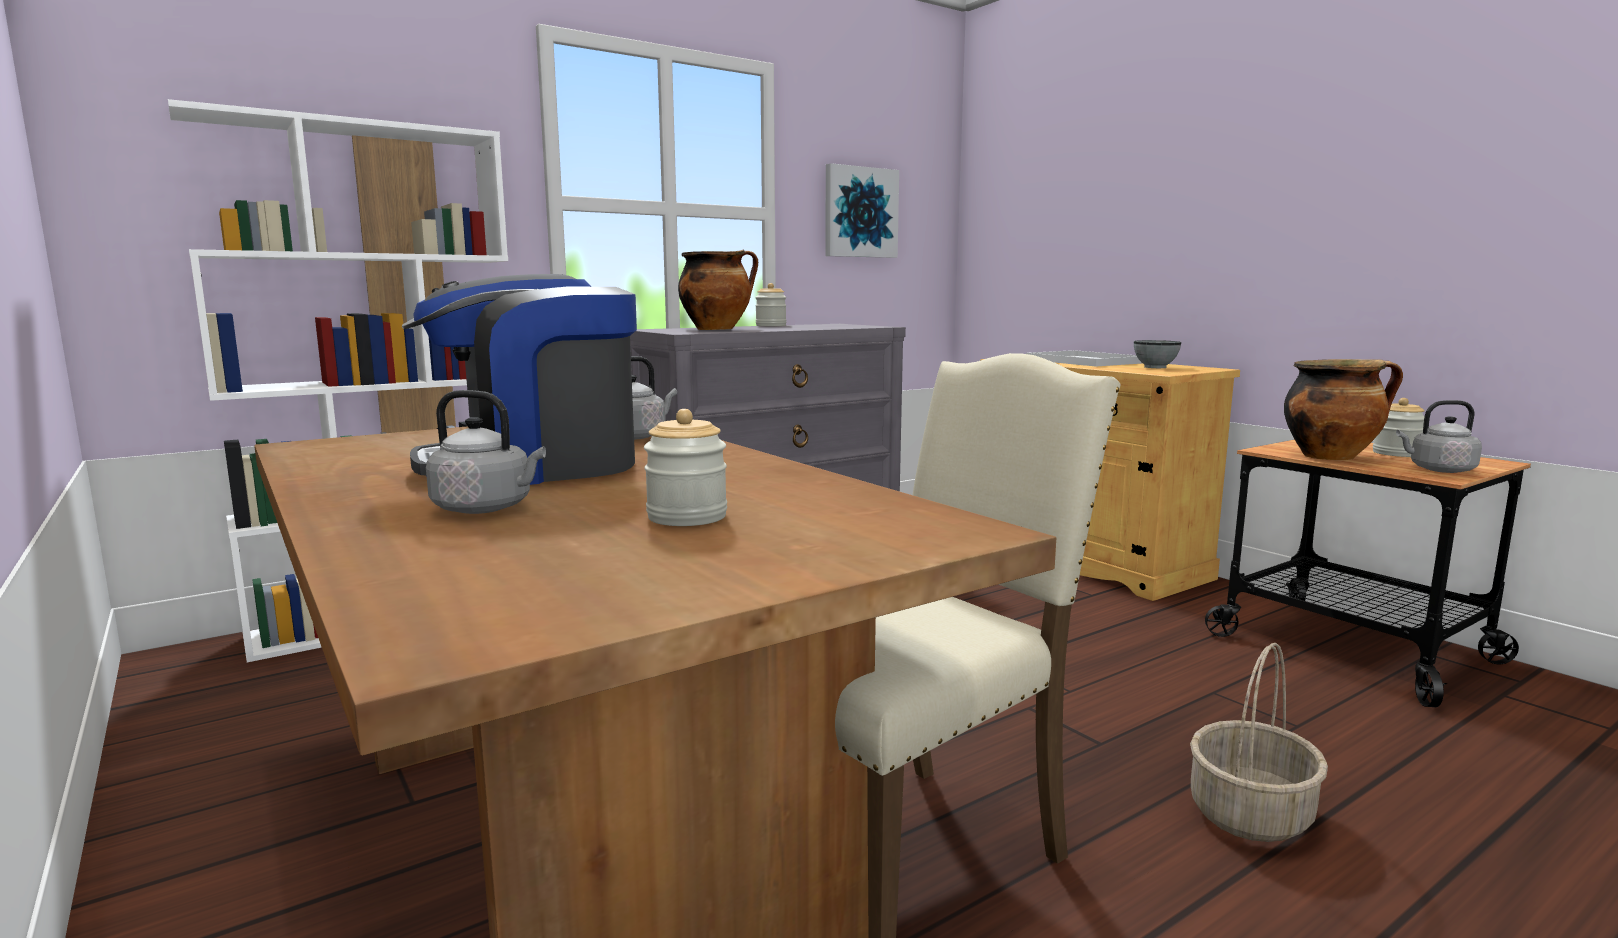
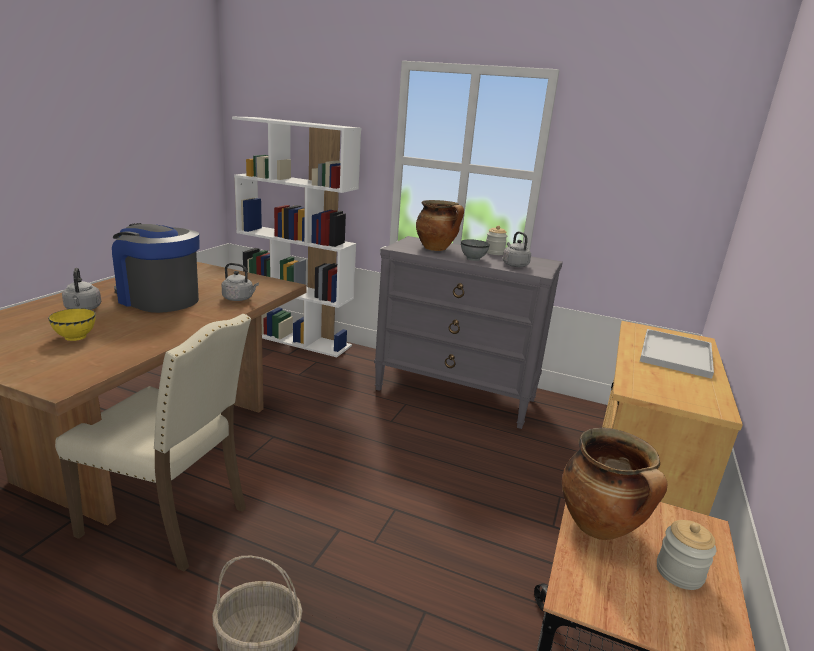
camera: 55 degrees right, 10 degrees up
jar [644,409,727,526] -> yellow bowl [48,308,96,341]
picture [825,163,899,258] -> none
grey bowl [1134,340,1181,368] -> grey bowl moved to [461,239,490,261]
grey kettle [1396,400,1482,473] -> grey kettle moved to [503,231,531,267]

